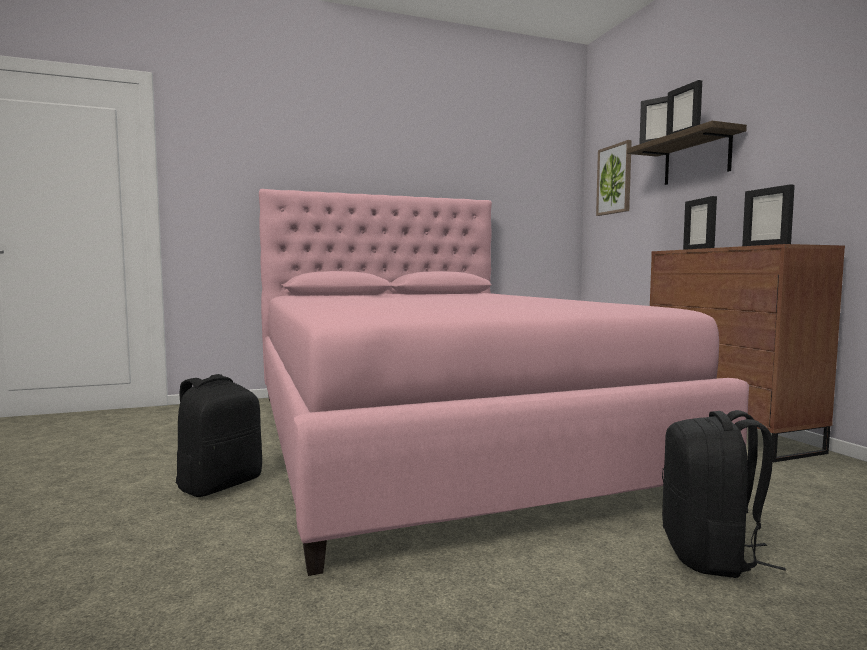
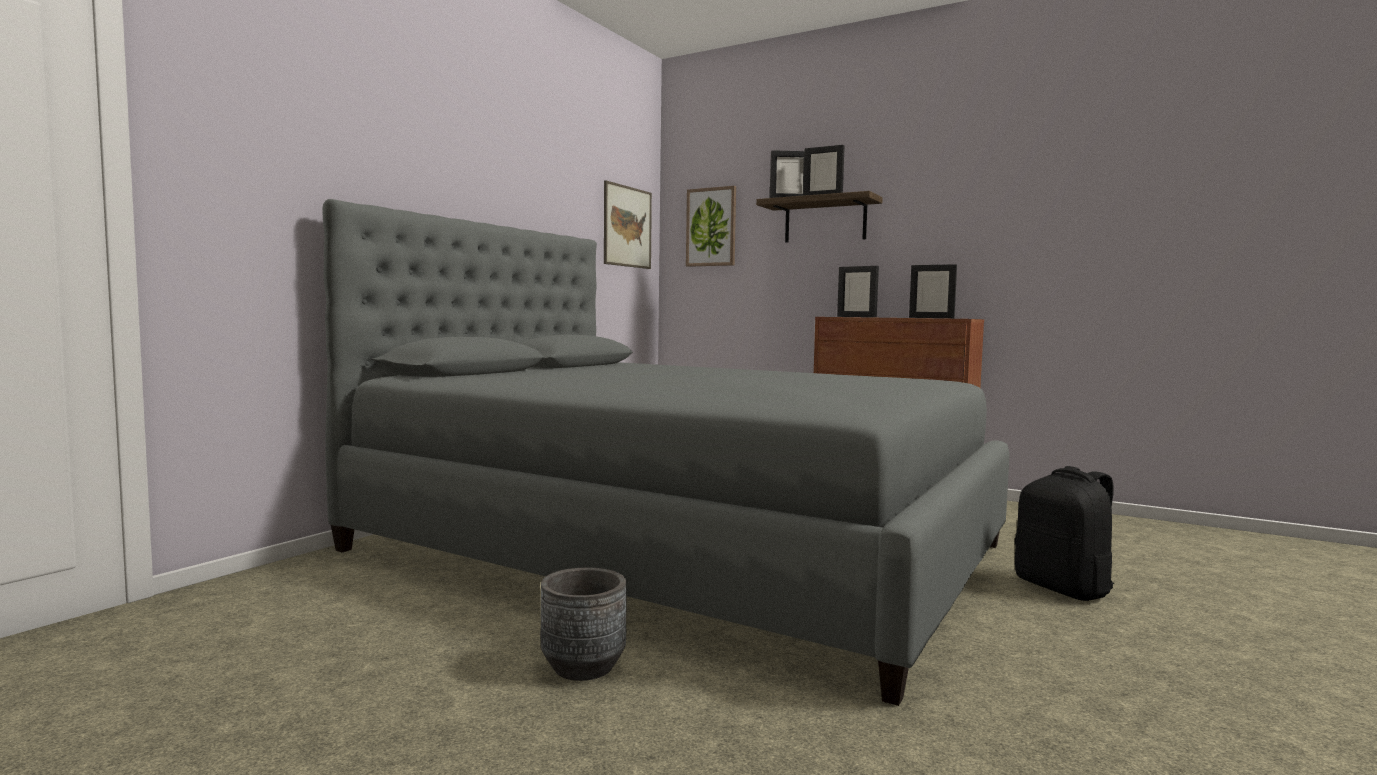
camera: 40 degrees left, 0 degrees up
black backpack [176,374,262,497] -> grey planter [541,568,627,681]
pink bed [259,189,749,576] -> grey bed [322,199,1009,706]
none -> picture [604,180,652,269]

